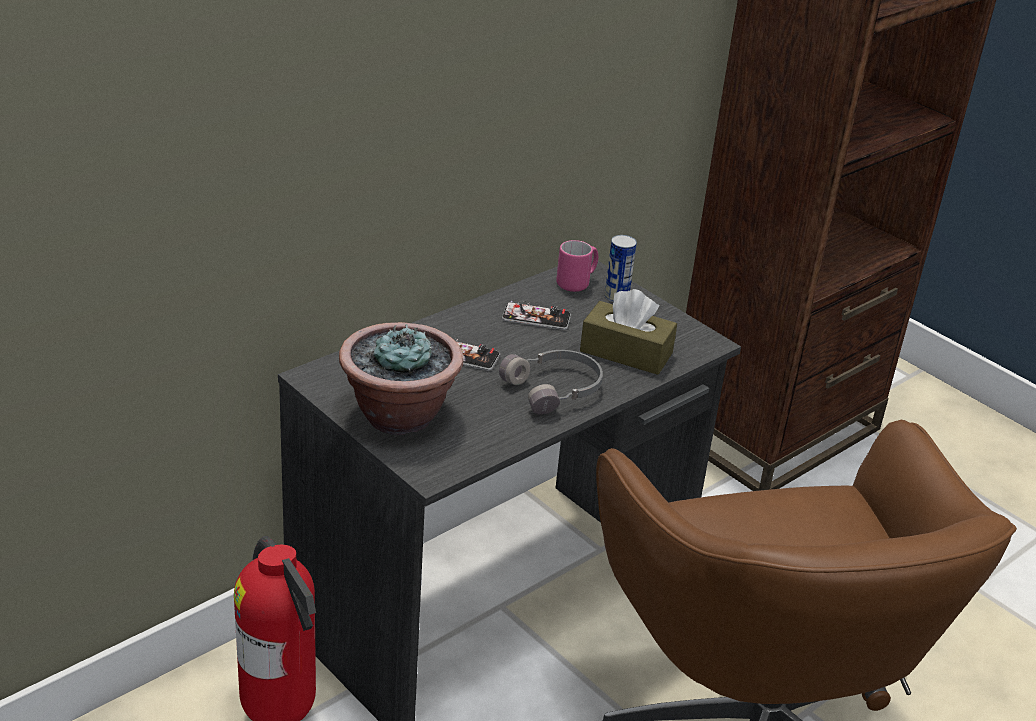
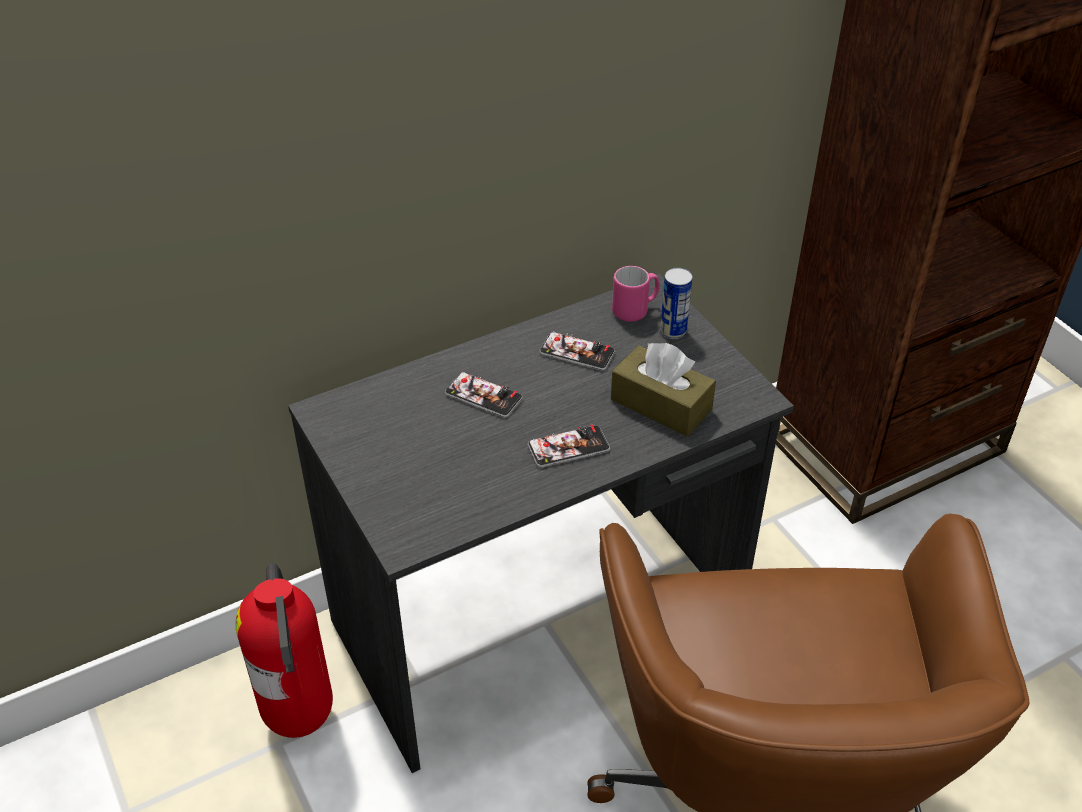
camera: 15 degrees right, 10 degrees up
potted plant [339,322,463,435] -> none
grey headphones [499,350,603,415] -> phone [528,424,610,468]

